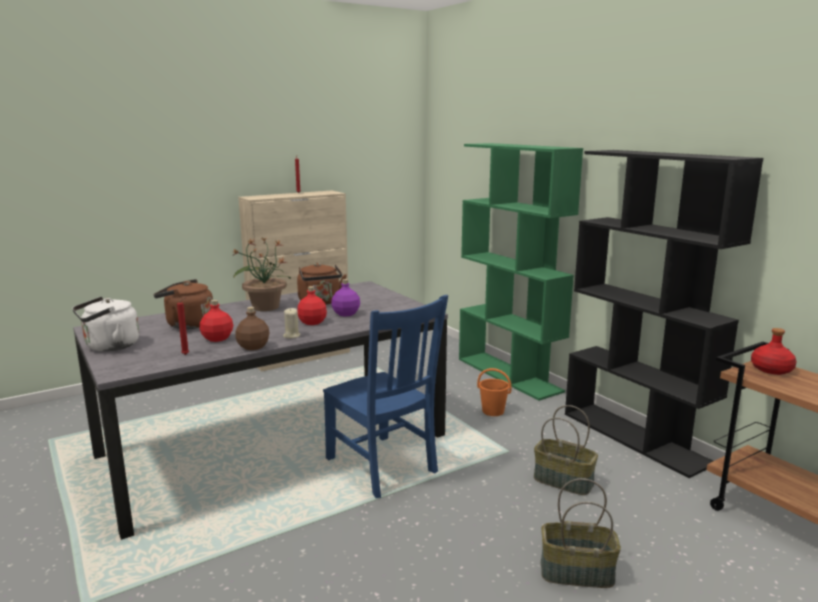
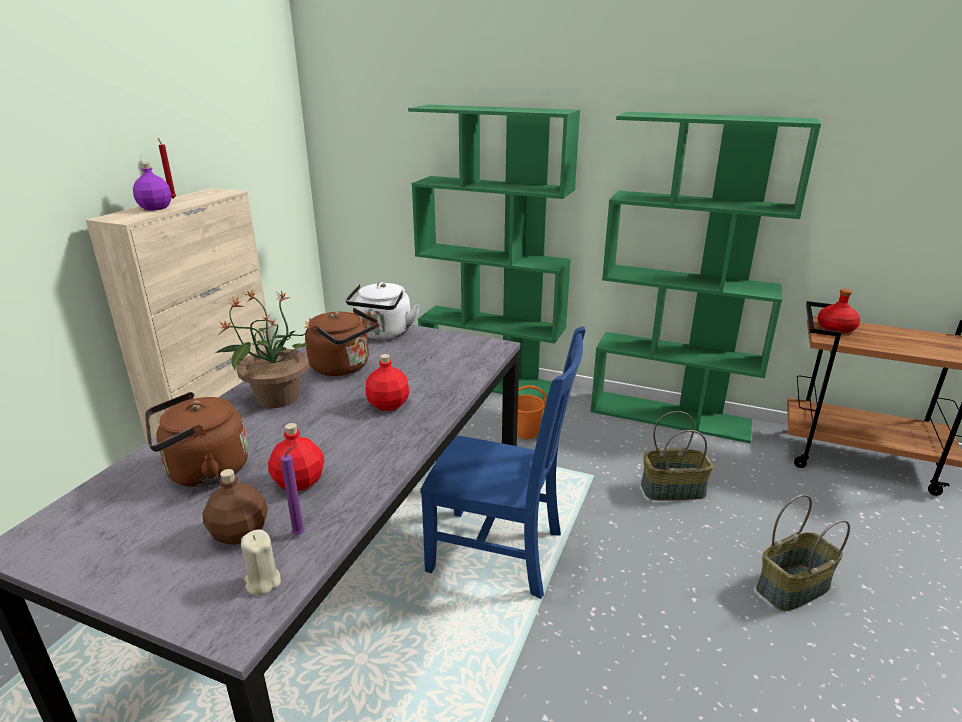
camera: 35 degrees left, 10 degrees up
white kettle [72,297,139,352] -> white kettle moved to [346,282,419,340]
red candle [177,298,189,355] -> purple candle [281,445,305,535]
brown bottle [235,307,269,350] -> brown bottle moved to [203,469,268,545]
beige candle [283,308,300,339] -> beige candle moved to [241,530,281,595]
purple bottle [331,279,360,317] -> purple bottle moved to [133,163,172,211]
black bookcase [565,150,763,478] -> green bookcase [590,112,821,443]

